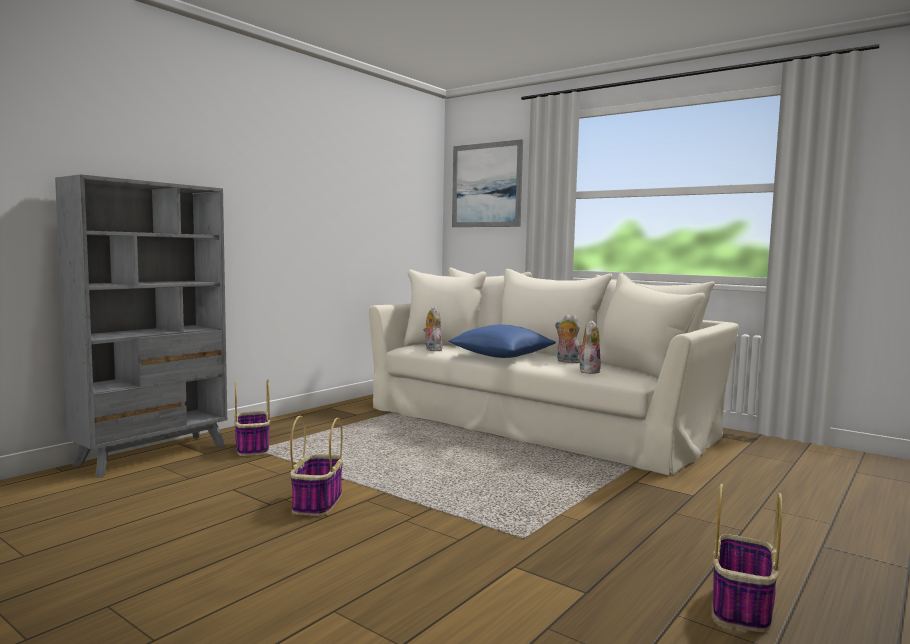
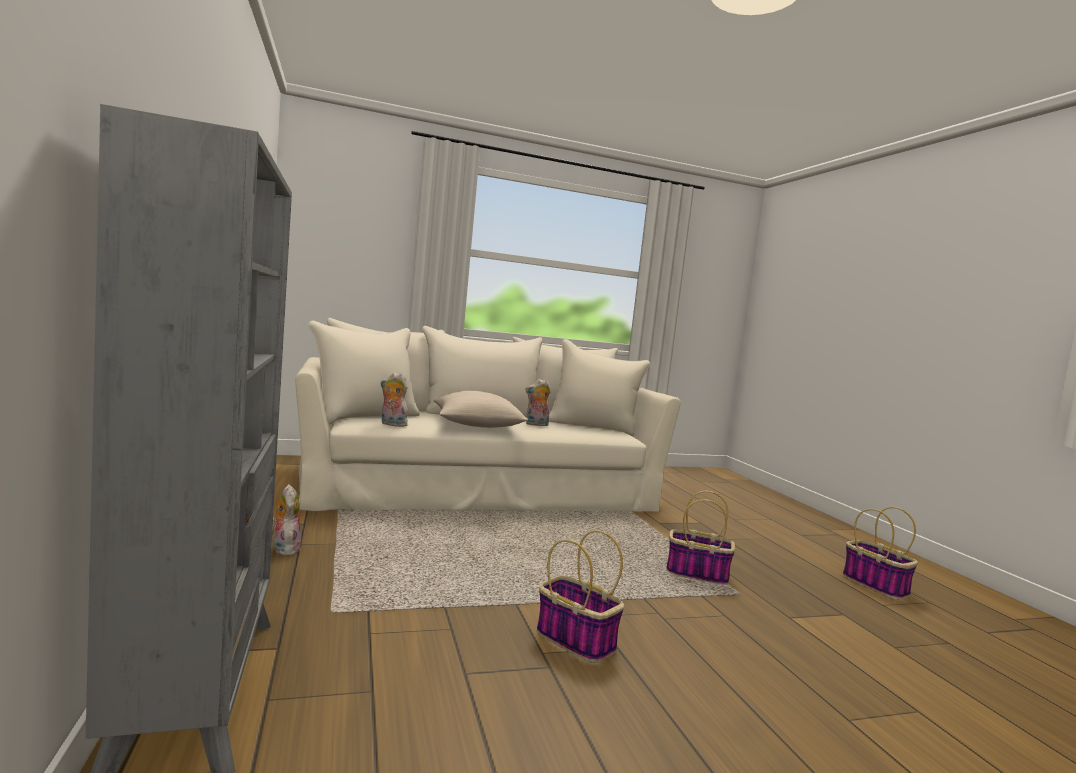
camera: 55 degrees left, 0 degrees up
basket [234,379,271,456] -> basket moved to [667,491,735,585]
blue pillow [448,324,556,358] -> beige pillow [434,391,528,428]
picture [452,139,523,227] -> none
plush toy [578,320,601,374] -> plush toy moved to [273,484,301,556]

